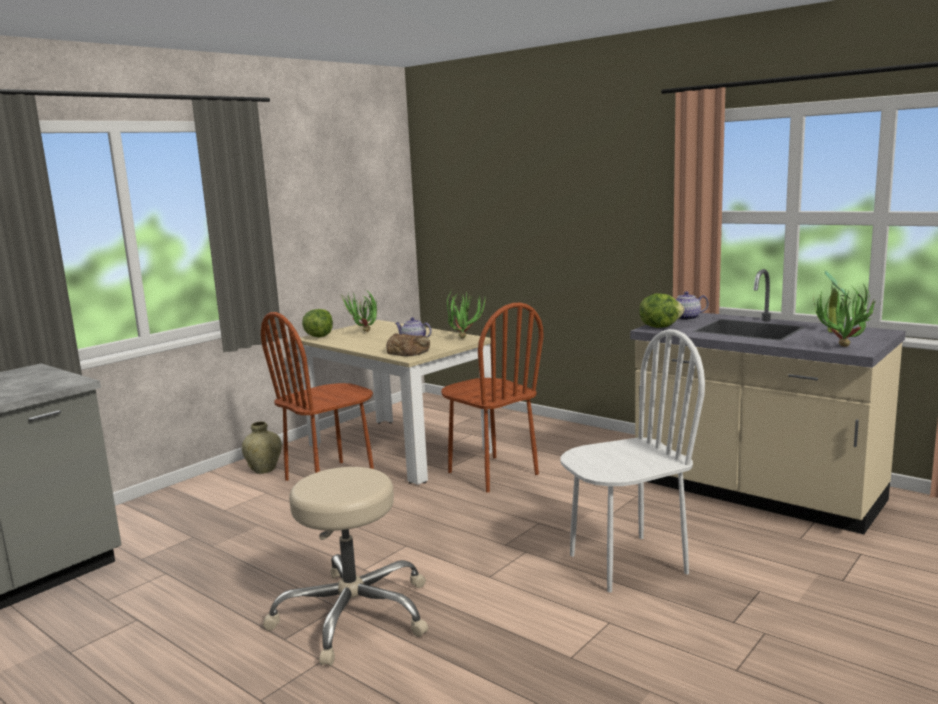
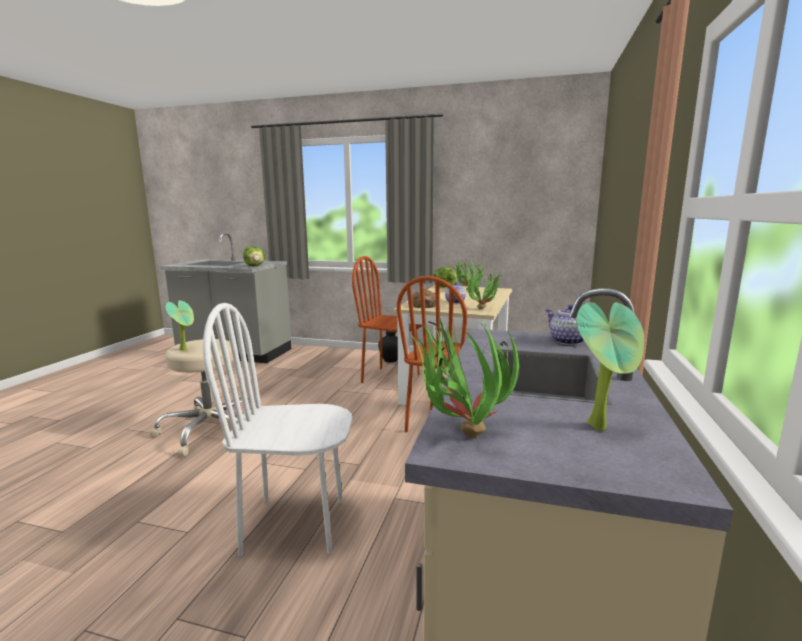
camera: 65 degrees right, 0 degrees up
beige vase [242,422,282,474] -> black vase [378,331,398,362]
white chair [560,329,705,592] -> white chair turned 135 degrees clockwise [203,303,352,556]
lettuce [639,293,684,328] -> lettuce moved to [243,246,265,266]
none -> potted plant [165,300,194,351]

